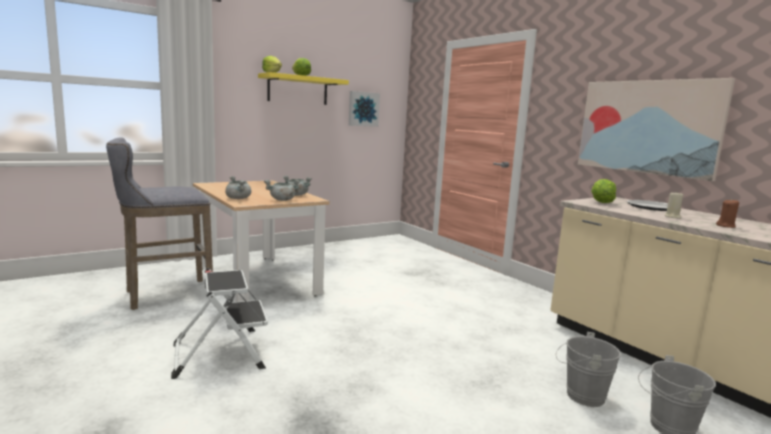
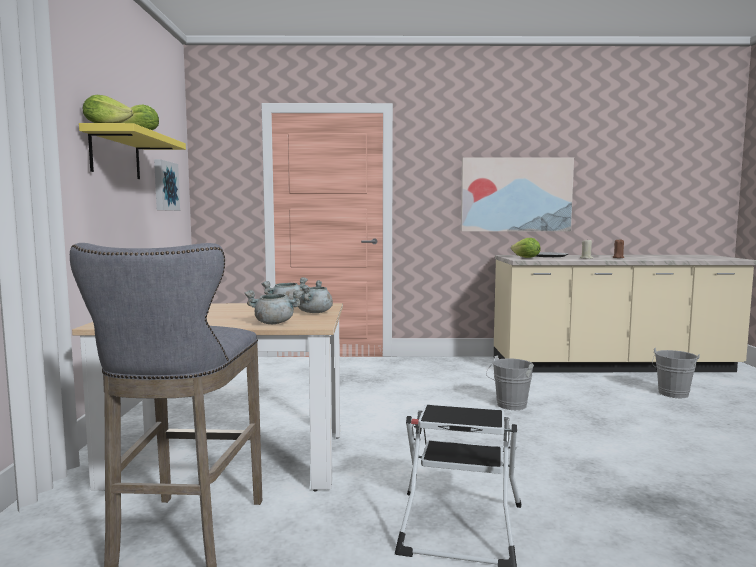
camera: 55 degrees left, 5 degrees down
grey bucket [556,332,621,407] -> grey bucket moved to [486,356,534,410]

